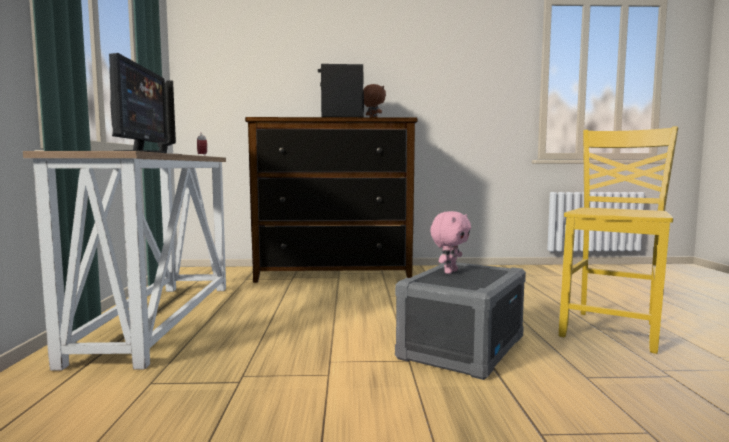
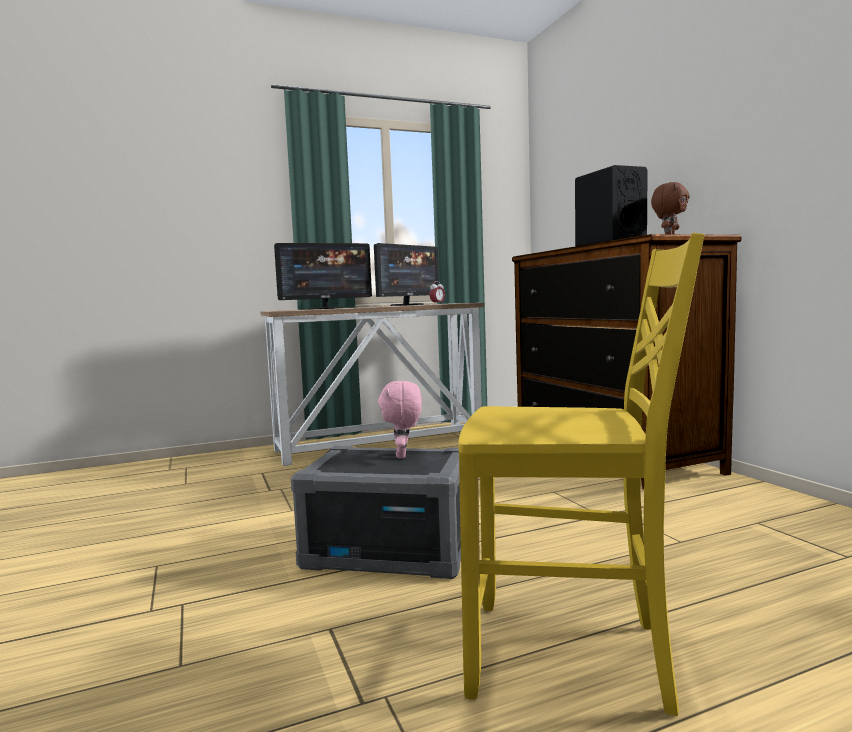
camera: 70 degrees right, 0 degrees up
pink plush toy [430,211,471,274] -> pink plush toy turned 75 degrees clockwise [378,381,422,458]

